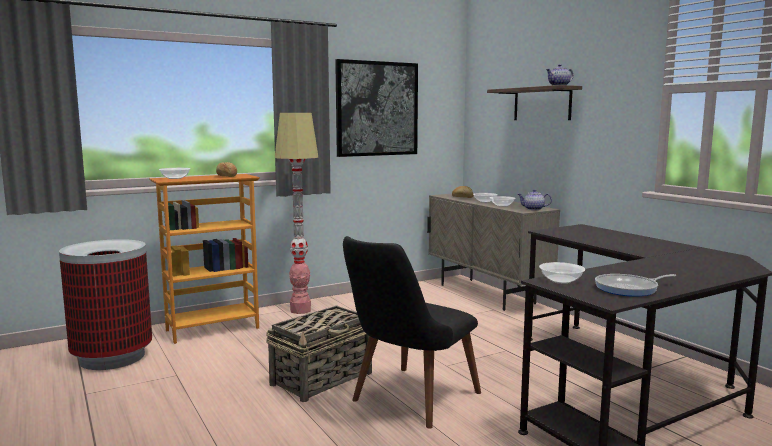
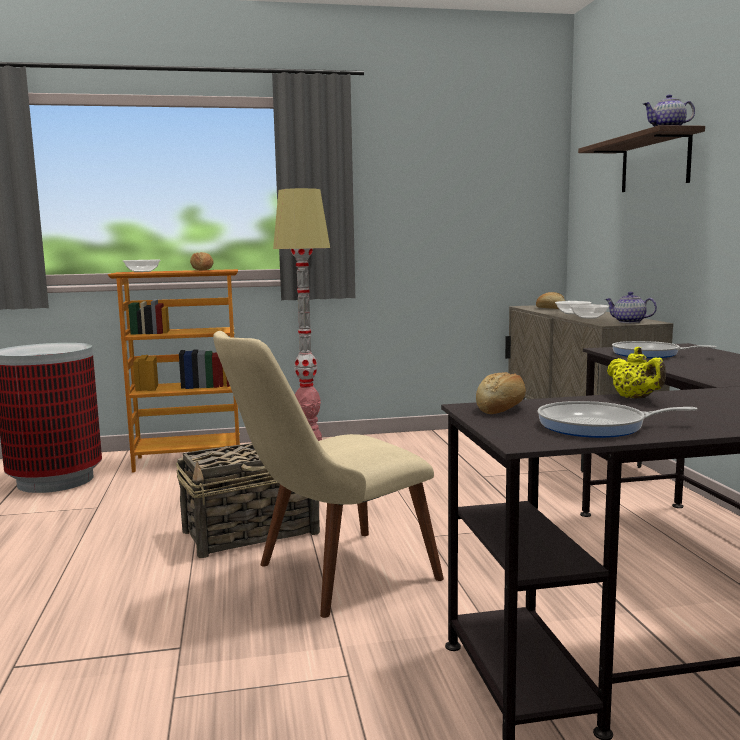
camera: 20 degrees right, 0 degrees up
picture [335,59,418,157] -> none
black chair [343,236,481,429] -> beige chair [213,331,444,618]
bowl [539,262,585,284] -> bread [476,372,526,414]
none -> yellow teapot [607,347,666,399]
none -> frying pan [612,341,716,358]

